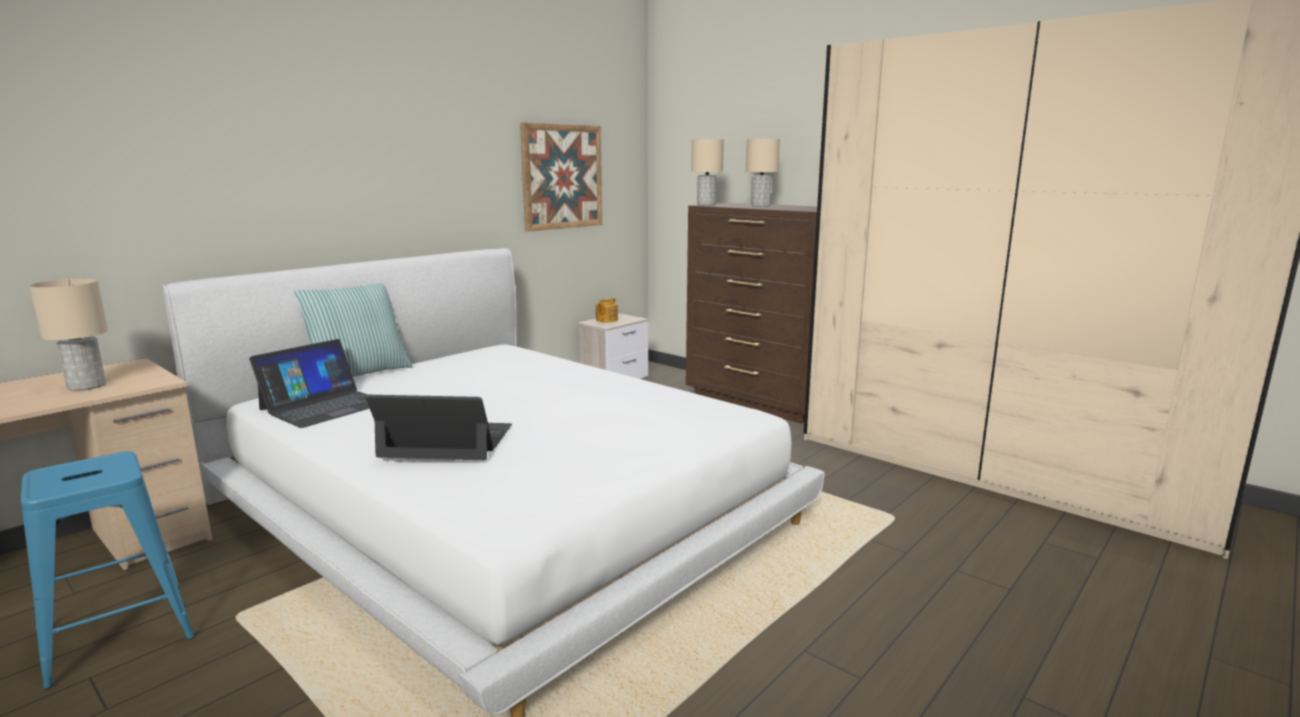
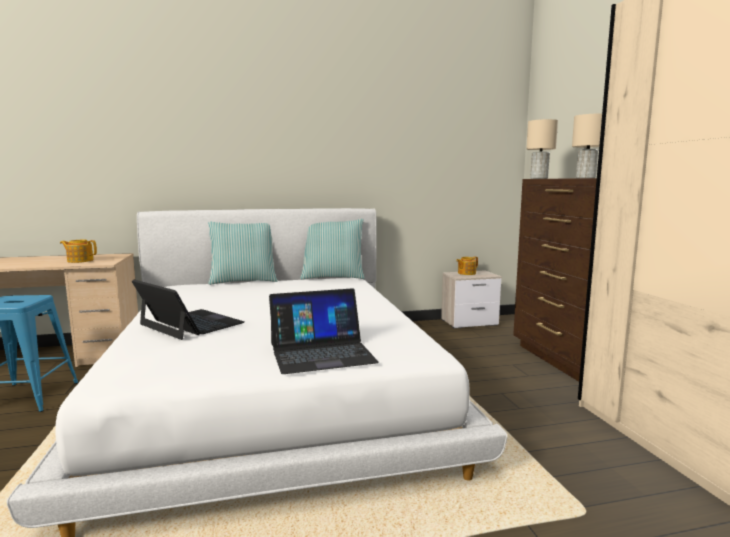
camera: 35 degrees right, 5 degrees down
beige table lamp [29,279,108,391] -> teapot [60,240,97,263]
laptop [249,339,370,428] -> laptop moved to [269,288,379,374]
picture [520,122,602,232] -> none
none -> pillow [300,219,365,279]

